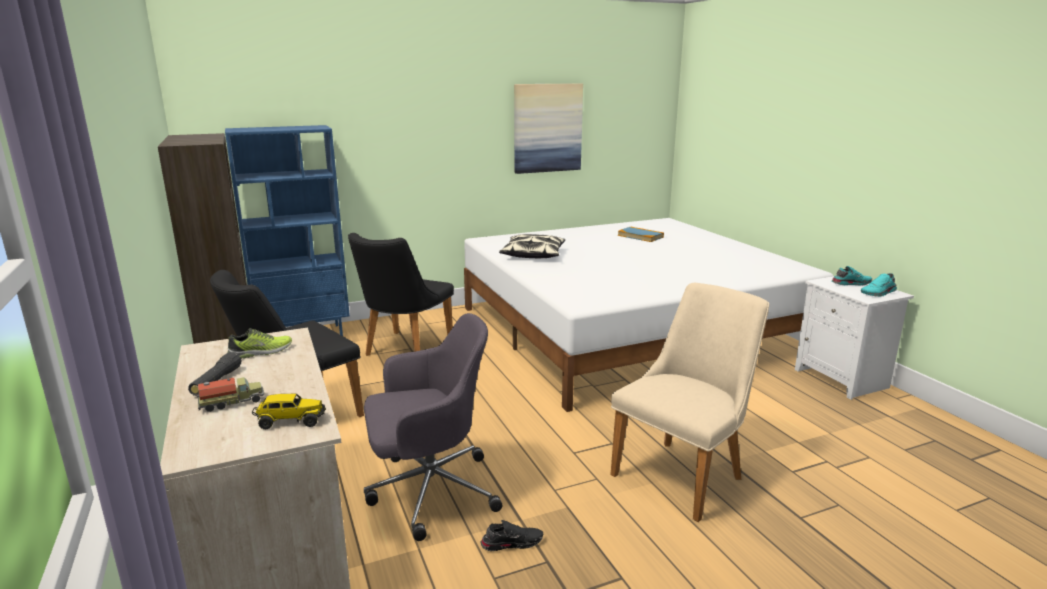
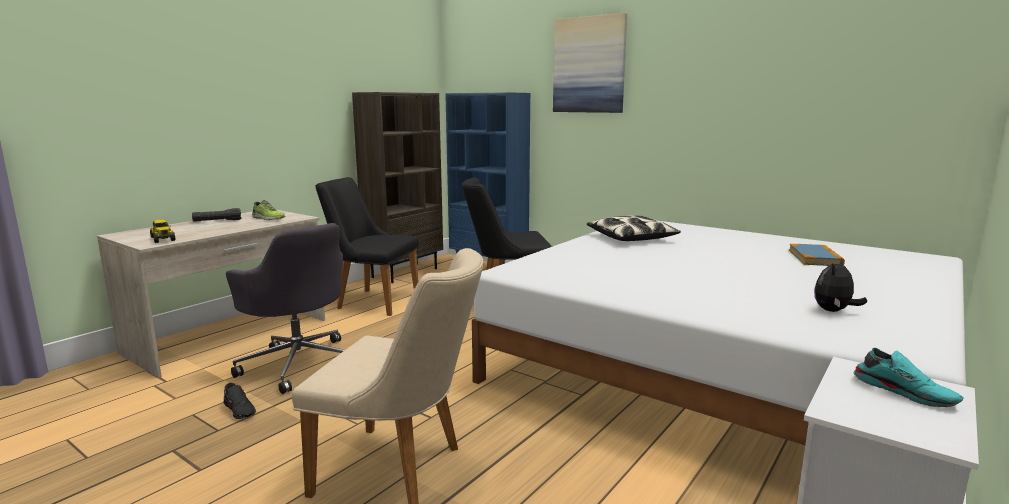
camera: 60 degrees right, 5 degrees down
toy truck [196,377,264,412] -> none
picture [514,83,583,174] -> picture moved to [553,13,627,113]
turquoise shoe [861,273,897,297] -> none
none -> plush toy [814,258,867,312]

